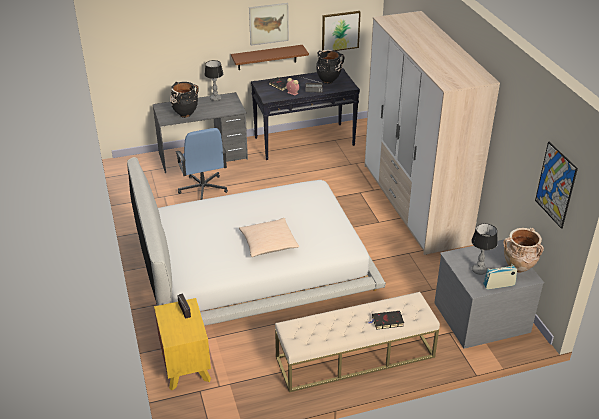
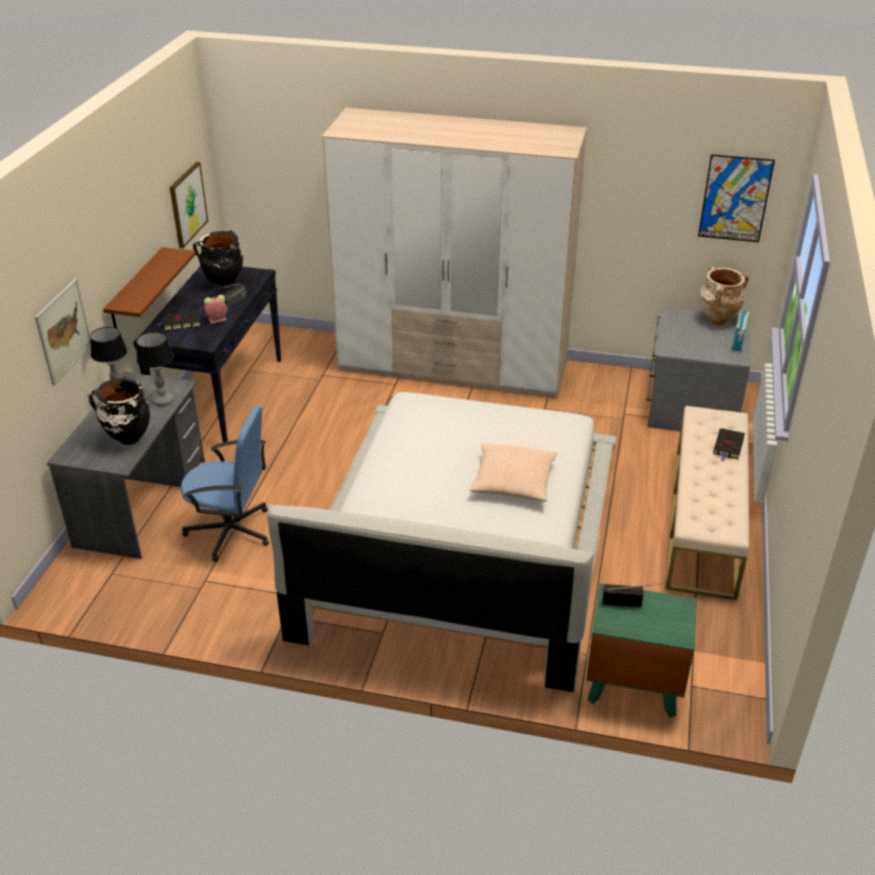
camera: 60 degrees left, 0 degrees up
yellow nightstand [154,298,211,391] -> green nightstand [586,583,697,718]
picture [249,3,289,46] -> picture moved to [35,279,91,386]
table lamp [471,223,498,275] -> table lamp moved to [137,332,174,406]

